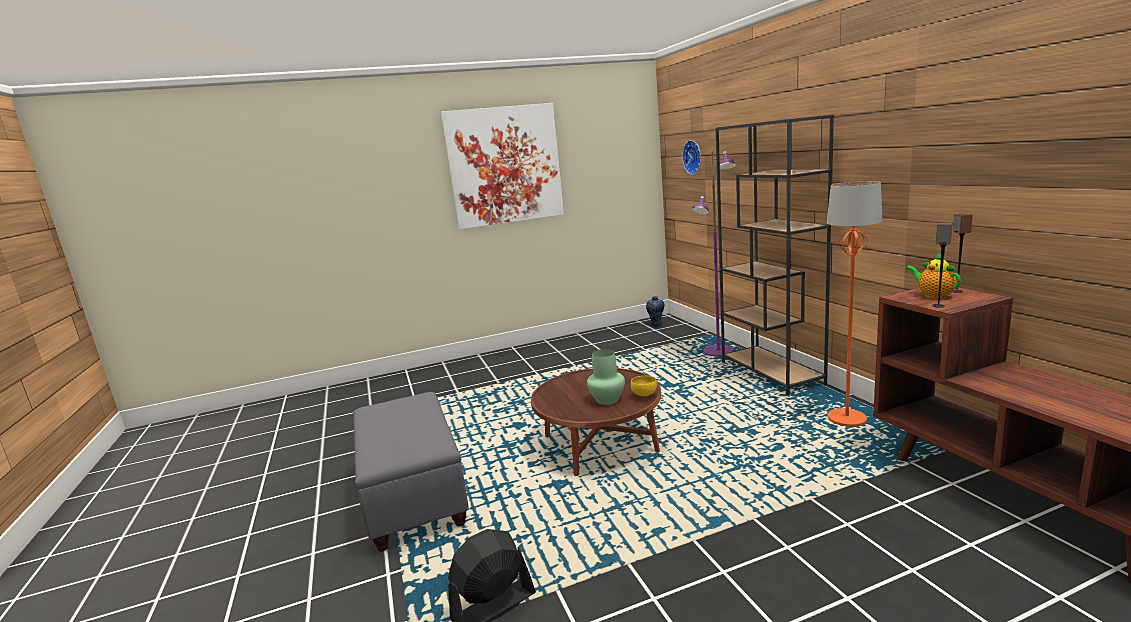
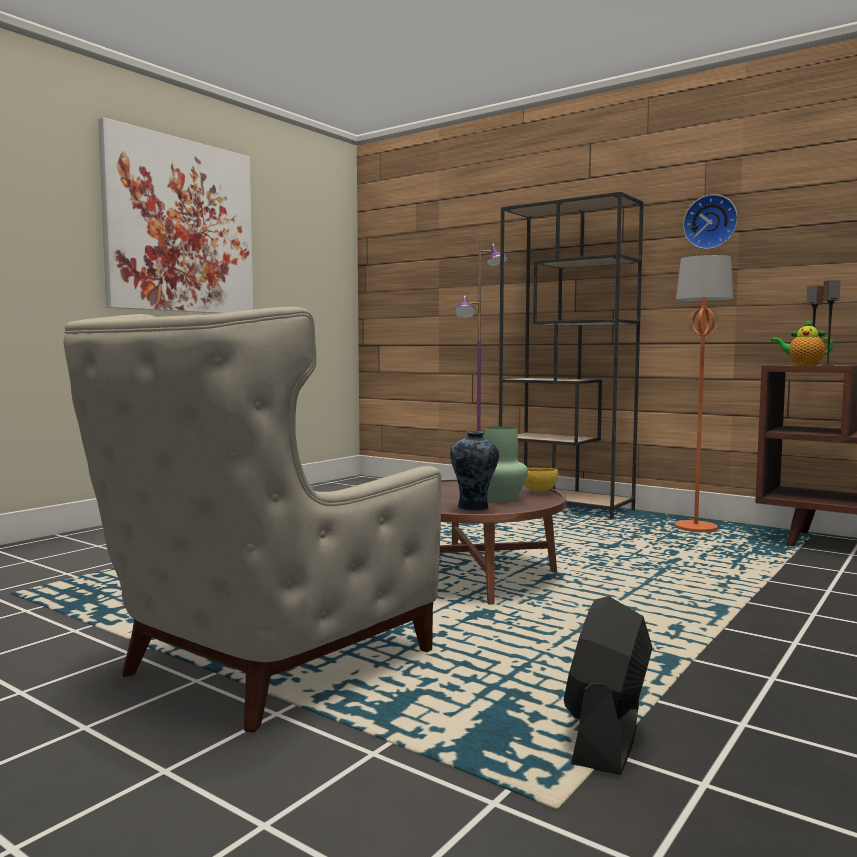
camera: 35 degrees left, 10 degrees down
grey ottoman [353,392,469,552] -> beige armchair [64,307,442,733]
vase [646,296,664,327] -> vase moved to [450,431,499,511]
wall clock [682,140,701,175] -> wall clock moved to [683,194,738,249]

